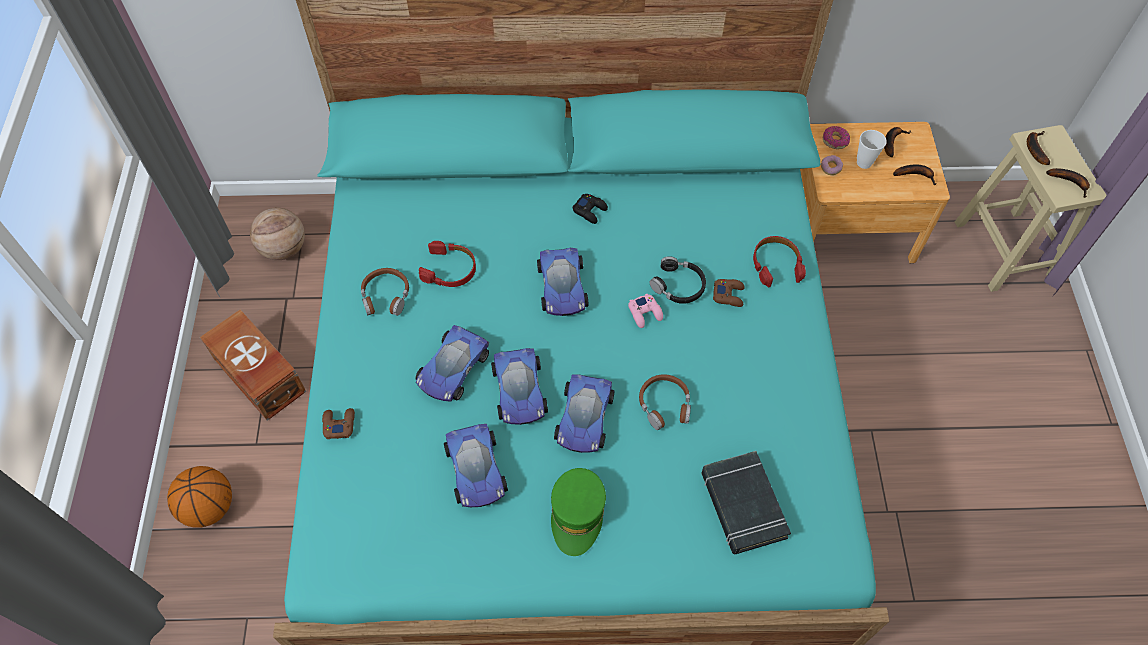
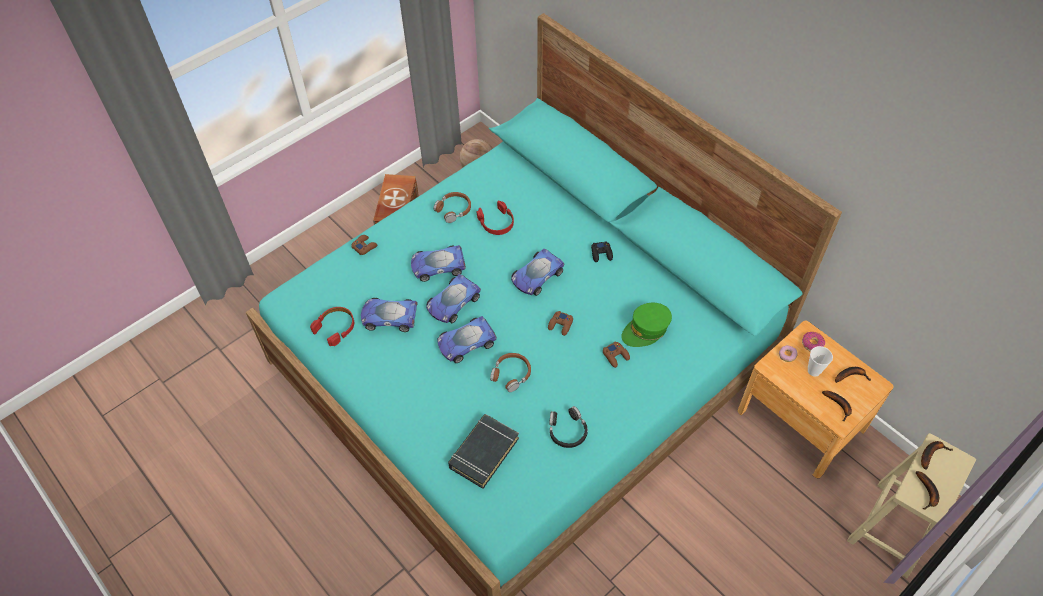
camera: 50 degrees right, 5 degrees down
basketball [167,466,232,528] -> none
toy car [444,424,508,507] -> toy car turned 60 degrees clockwise [361,298,418,332]
green cap [551,468,606,556] -> green cap moved to [621,303,672,347]
pink game controller [628,294,663,328] -> brown game controller [548,311,573,336]
black headphones [649,256,706,304] -> black headphones moved to [549,406,588,448]
red headphones [753,236,806,287] -> red headphones moved to [310,307,354,346]

